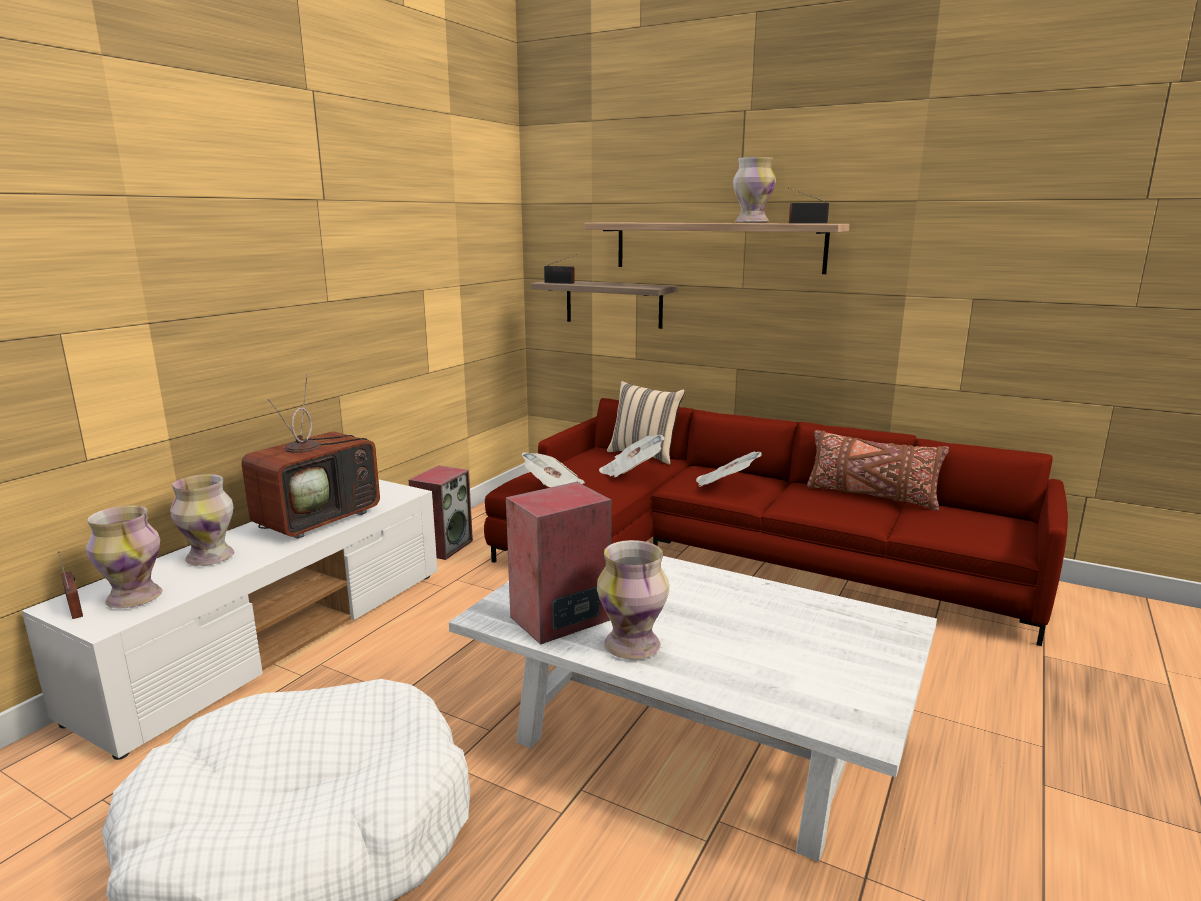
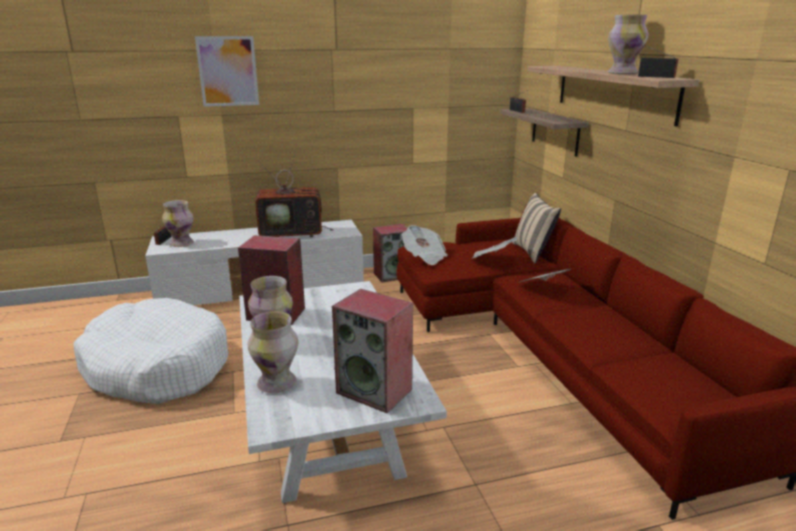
camera: 45 degrees right, 5 degrees up
vase [170,474,234,566] -> vase moved to [248,311,298,393]
brown pillow [807,430,949,511] -> none
none -> picture [195,36,259,107]
none -> speaker [332,289,413,413]

